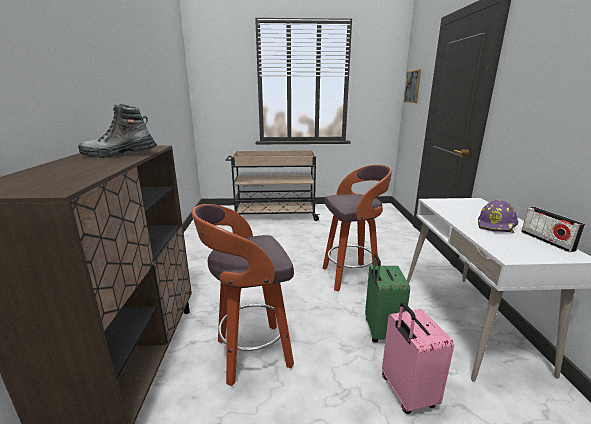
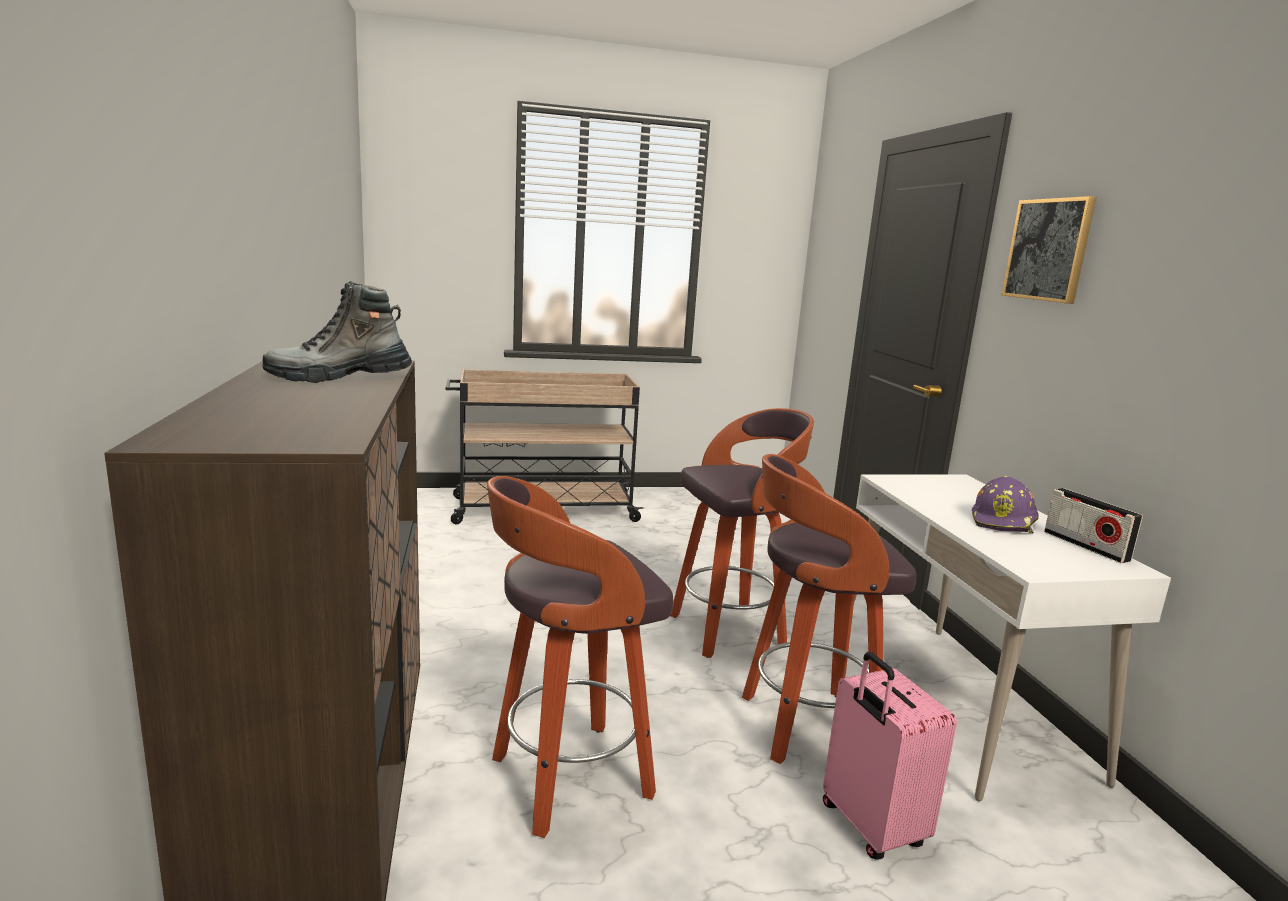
camera: 10 degrees left, 5 degrees down
green suitcase [365,254,410,343] -> stool [742,454,916,764]
picture [404,69,421,103] -> picture moved to [1002,196,1096,304]

